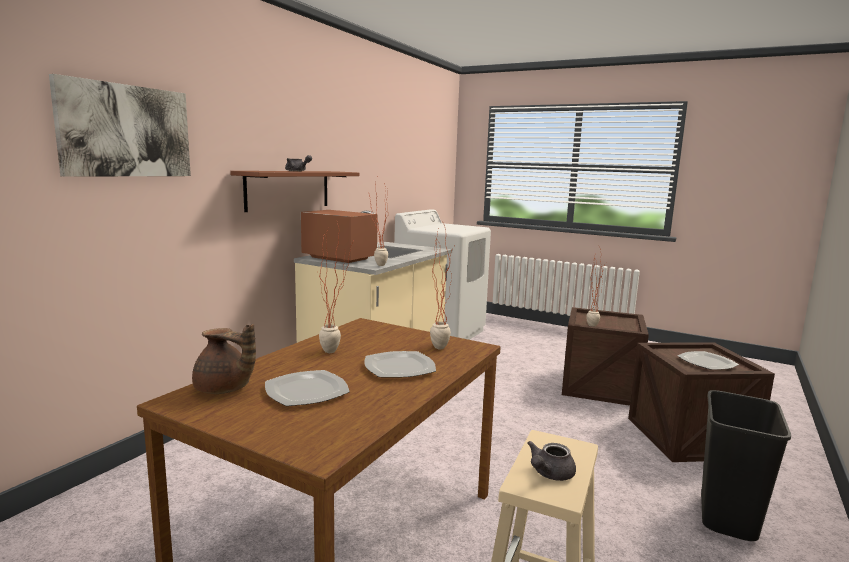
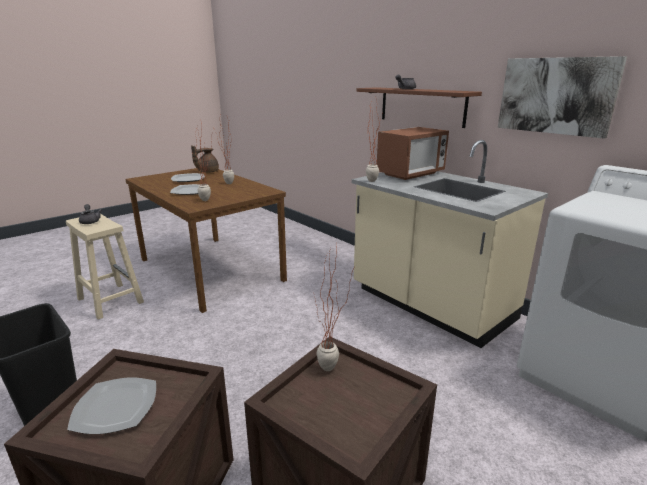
camera: 110 degrees right, 10 degrees up
picture [49,74,191,177] -> picture moved to [498,56,627,139]

